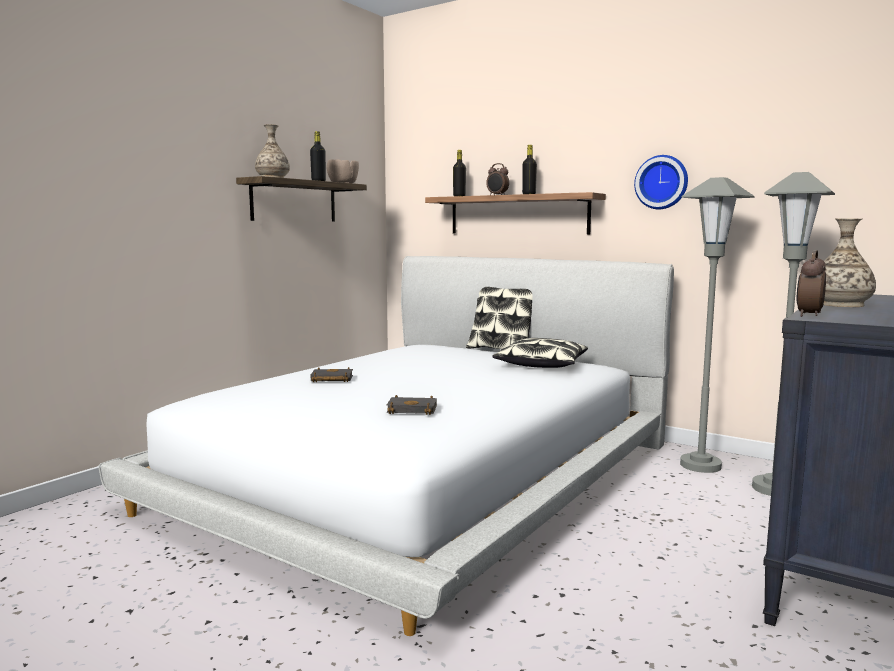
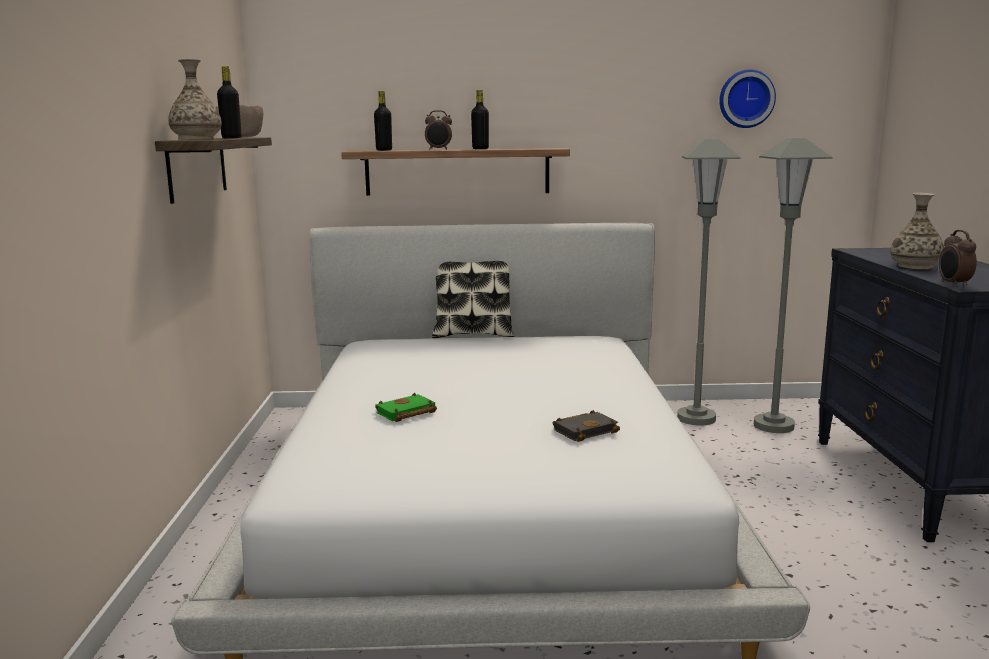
camera: 35 degrees left, 5 degrees up
black book [311,367,353,382] -> green book [375,393,437,422]
pillow [493,338,588,368] -> none
wall clock [634,155,688,209] -> wall clock moved to [720,69,776,128]

